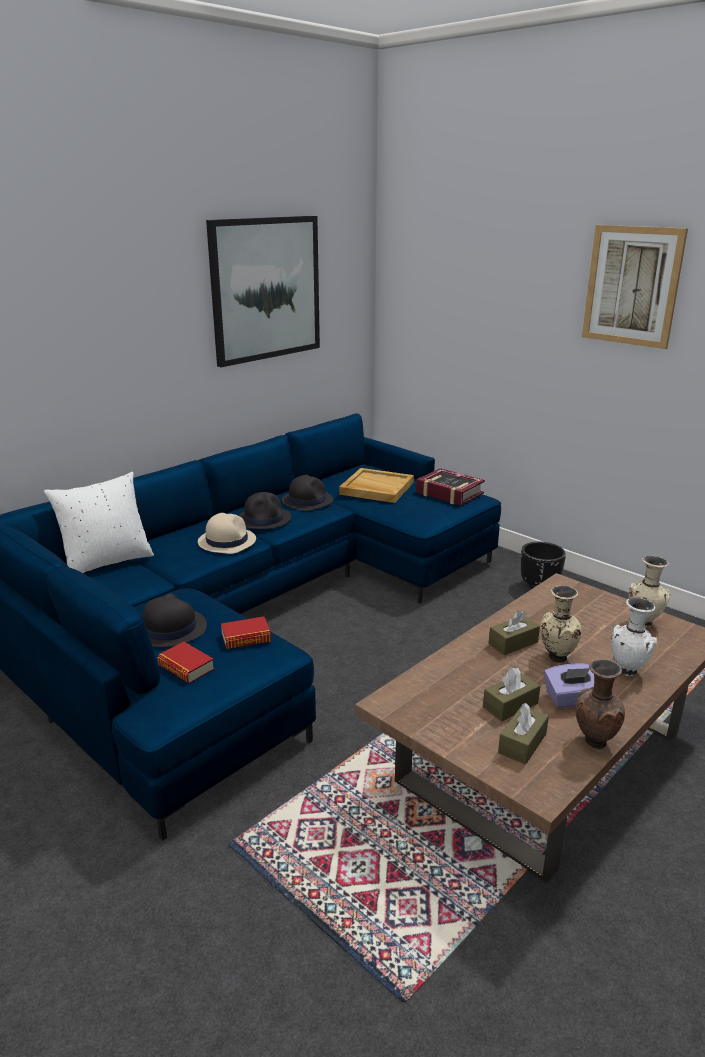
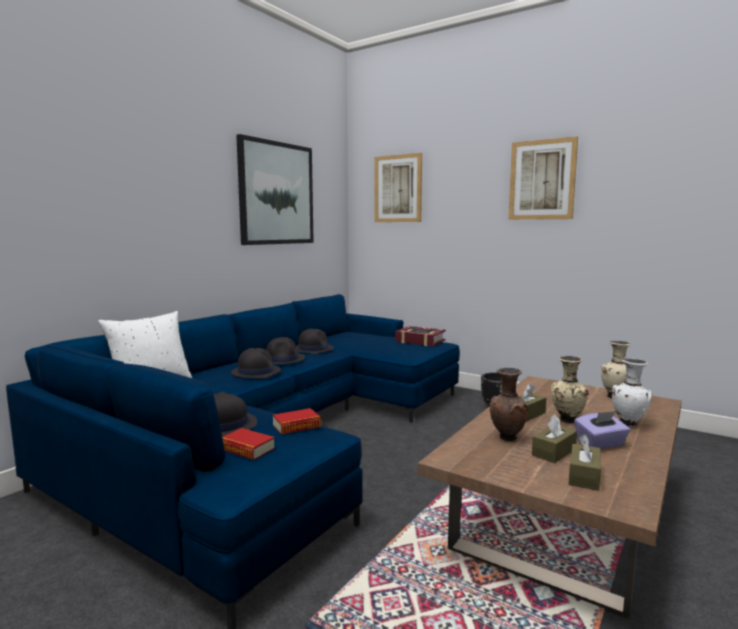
camera: 10 degrees left, 15 degrees down
beige hat [198,513,256,554] -> black hat [231,348,281,379]
beige tray [339,468,414,503] -> none
brown vase [575,659,625,749] -> brown vase moved to [490,367,528,441]
none -> picture [374,153,422,222]

